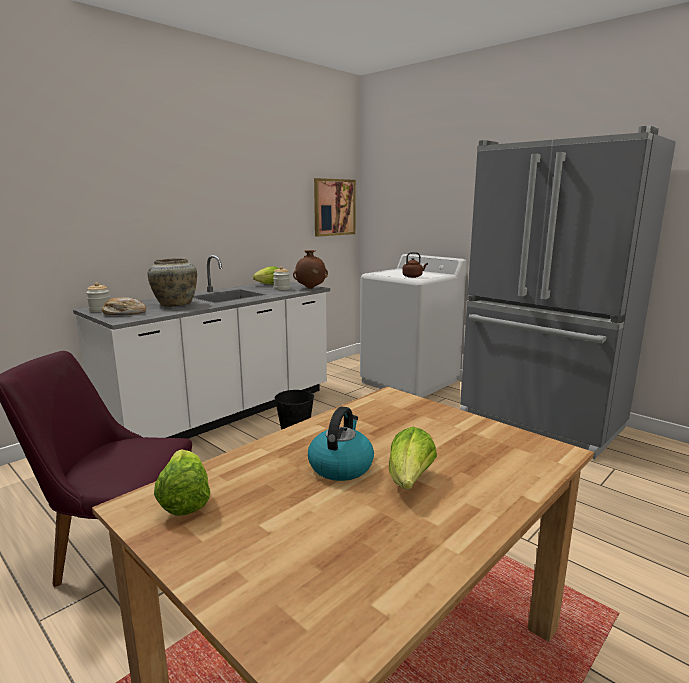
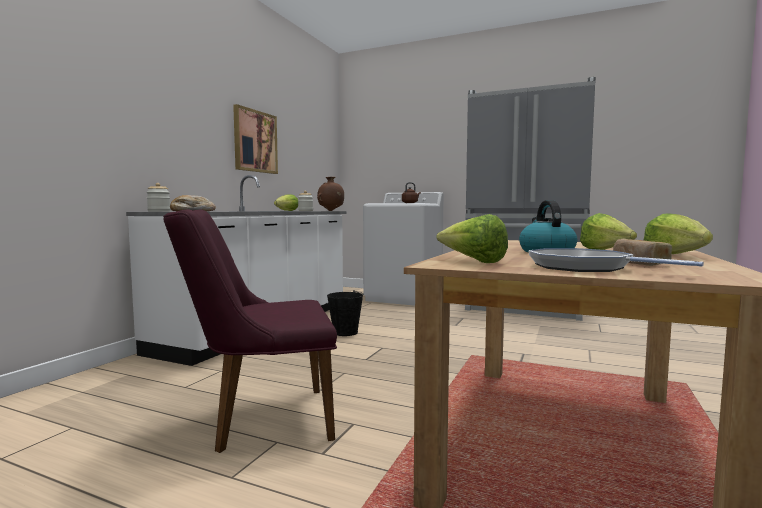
camera: 20 degrees left, 10 degrees down
beige vase [148,258,197,307] -> none
picture [314,178,356,237] -> picture moved to [233,104,278,174]
none -> frying pan [528,248,704,272]
none -> bread [613,238,672,266]
none -> lettuce [644,213,713,254]

